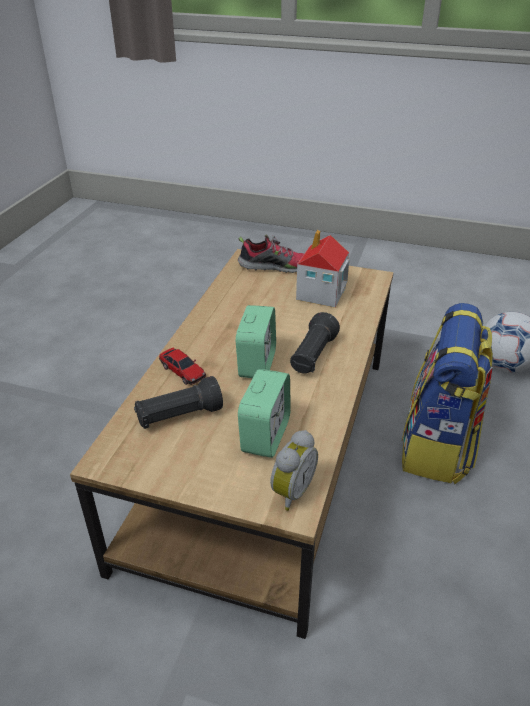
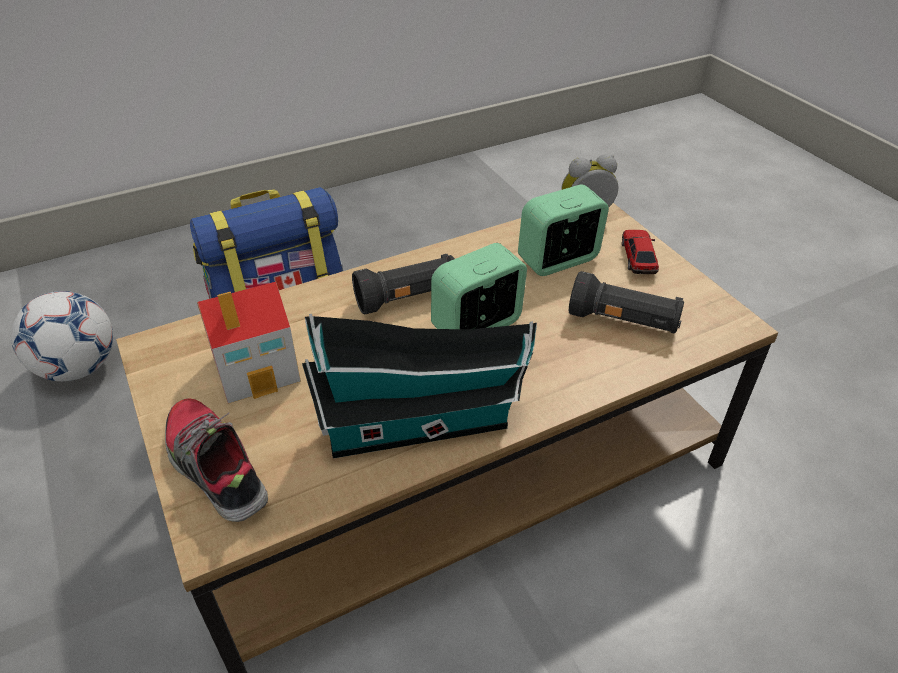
camera: 135 degrees left, 5 degrees up
toy car [159,348,206,385] -> toy car moved to [622,230,659,274]
none -> toy house [302,314,537,459]

